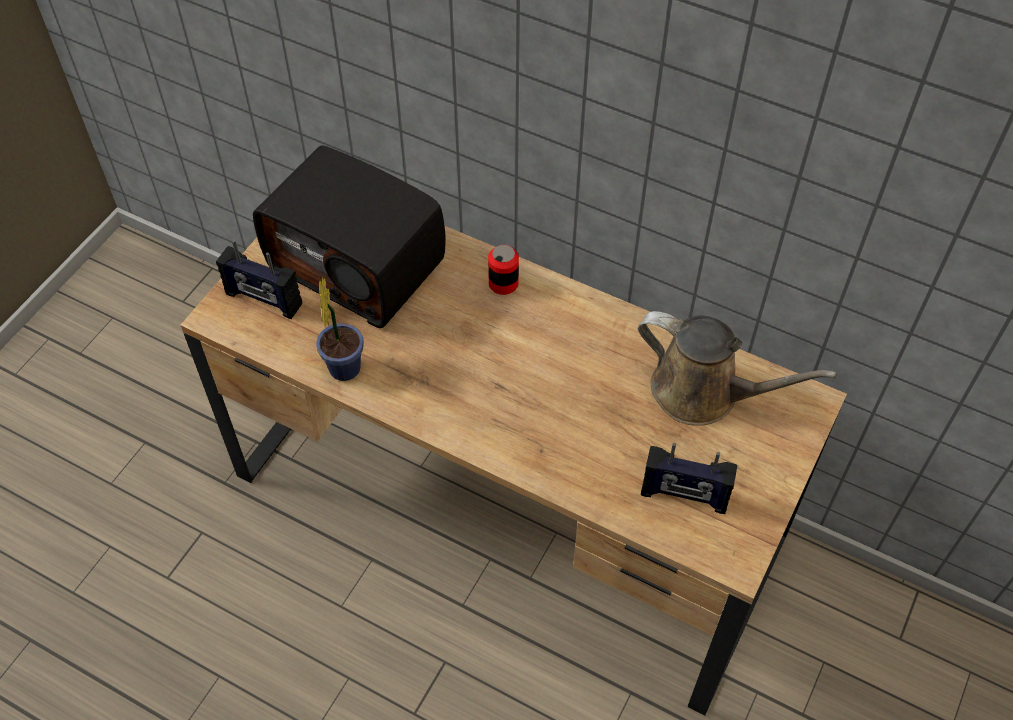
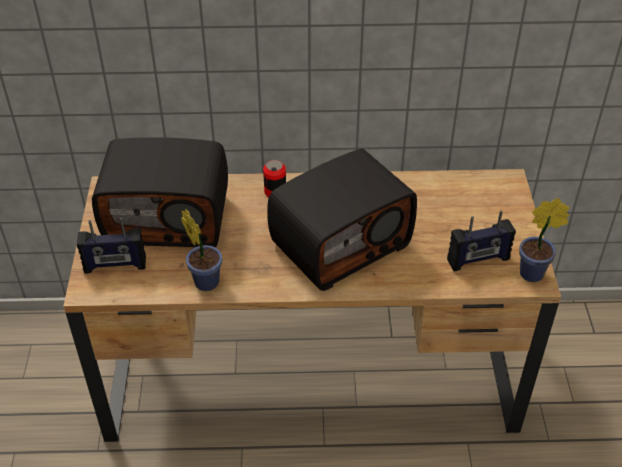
camera: 30 degrees left, 10 degrees down
brown watering can [638,311,837,426] -> none
none -> radio [267,149,417,291]
none -> potted plant [519,198,570,282]

